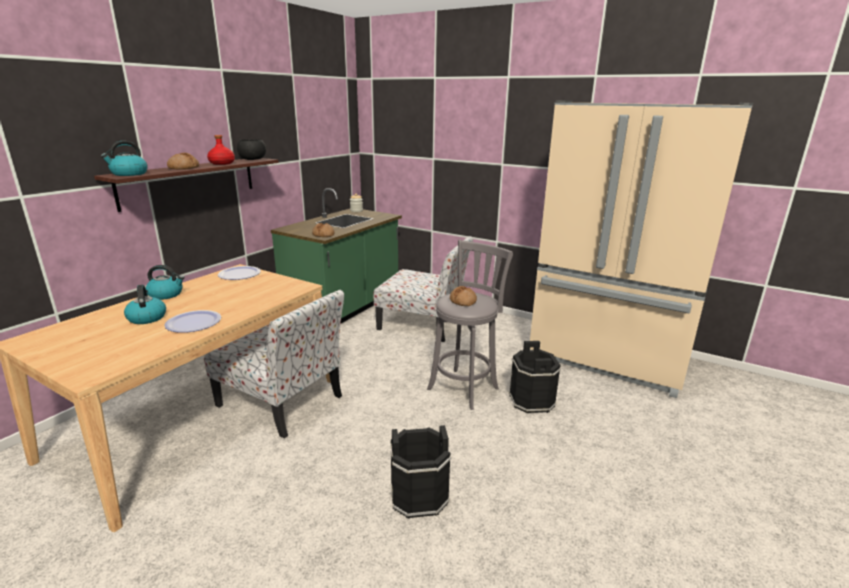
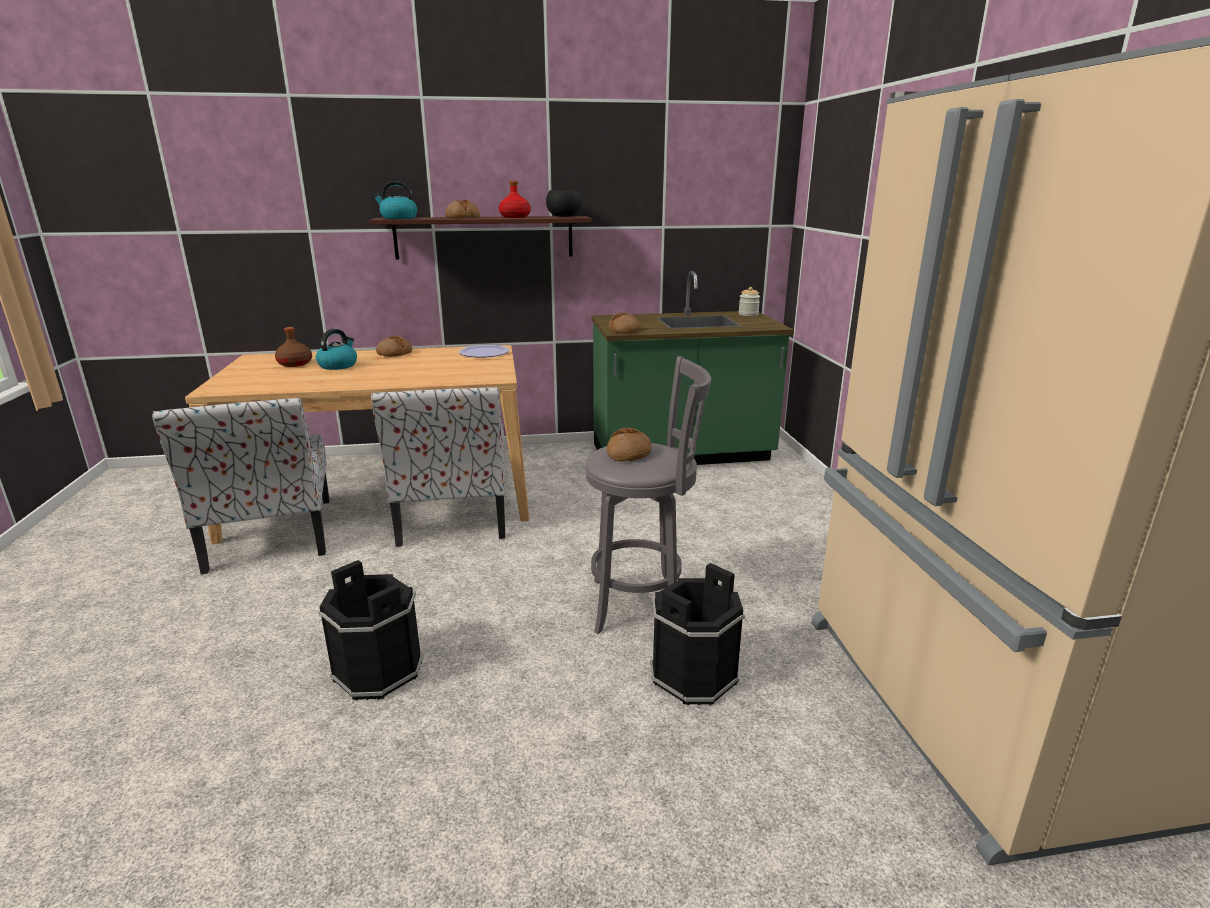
camera: 50 degrees right, 0 degrees up
kettle [146,265,184,300] -> bread [376,336,412,357]
plate [164,310,221,333] -> none
chair [373,236,473,342] -> chair moved to [153,398,330,575]
none -> brown bottle [275,327,312,367]

